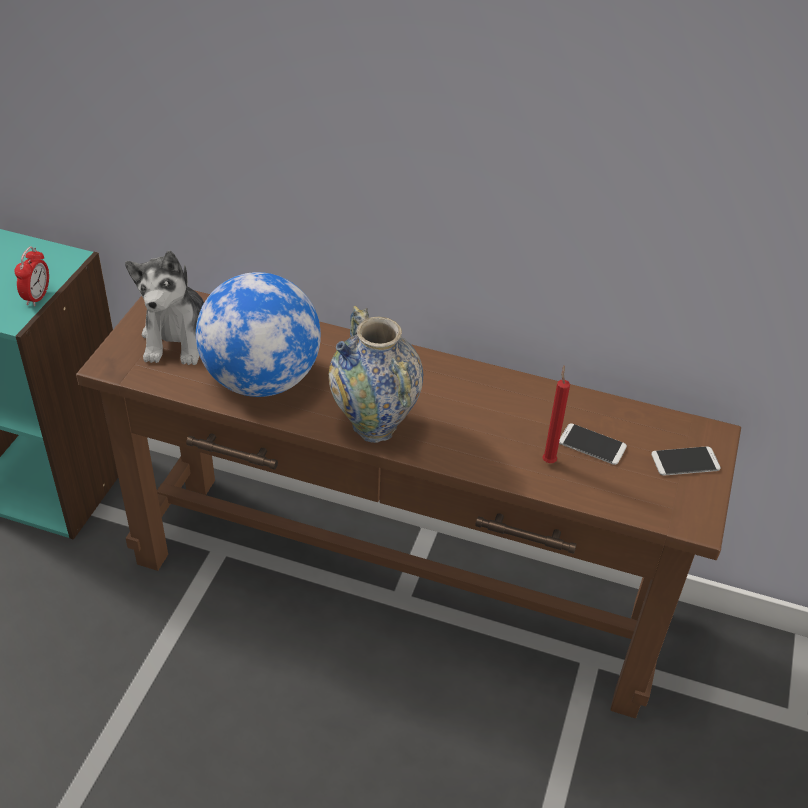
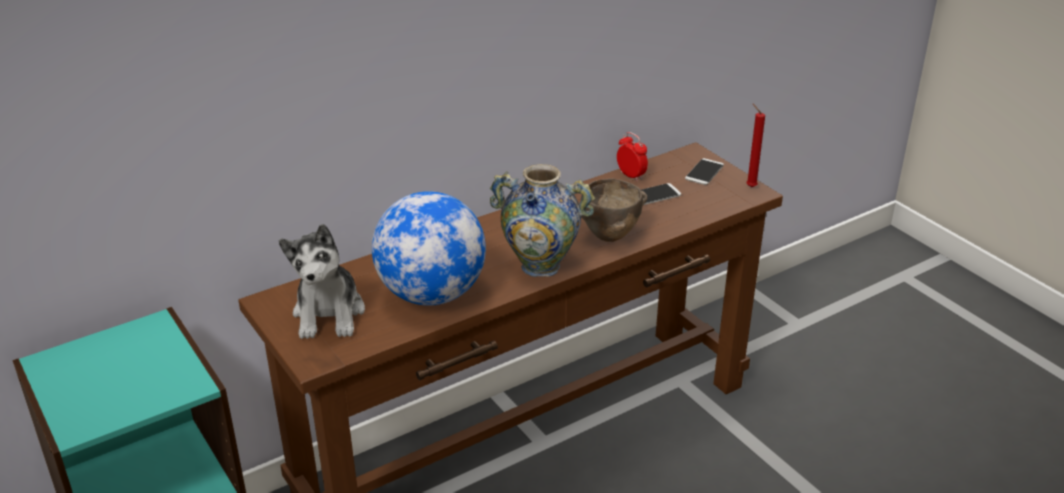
camera: 50 degrees left, 10 degrees down
alarm clock [14,246,49,307] -> alarm clock moved to [617,132,648,181]
plush toy [125,251,204,365] -> plush toy turned 45 degrees clockwise [279,224,365,339]
red candle [542,365,570,463] -> red candle moved to [746,104,765,187]
none -> brown bowl [581,178,647,242]

